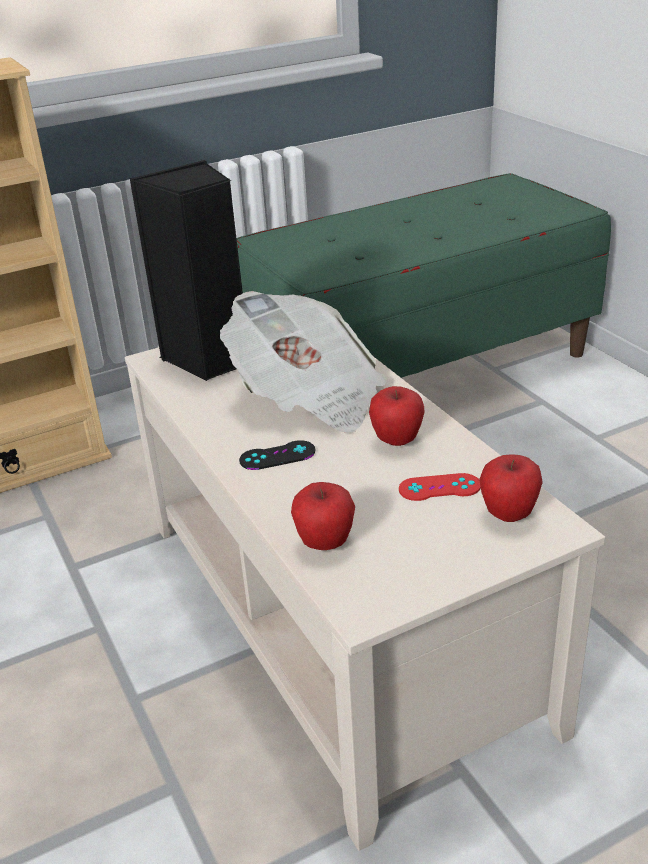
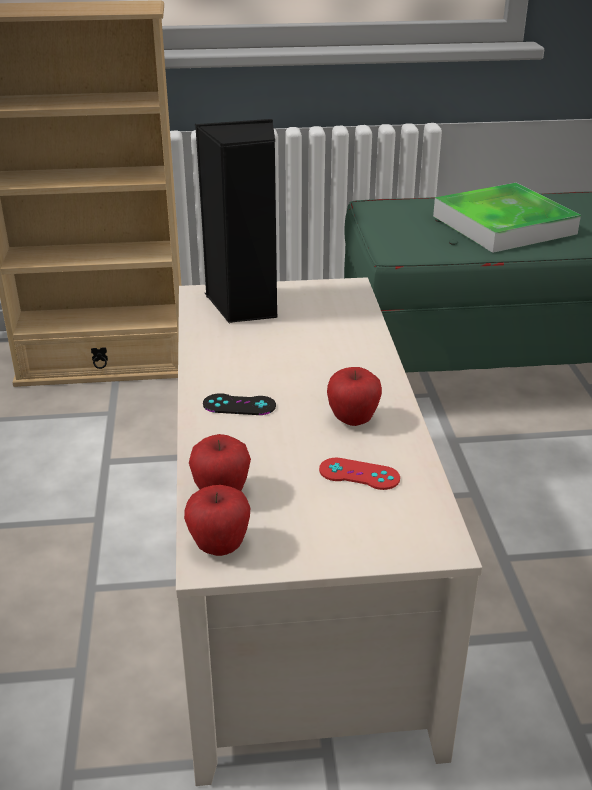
camera: 20 degrees right, 0 degrees up
newspaper [220,291,387,433] -> none
apple [479,454,543,522] -> apple moved to [184,485,250,556]
none -> tray [433,183,581,253]

